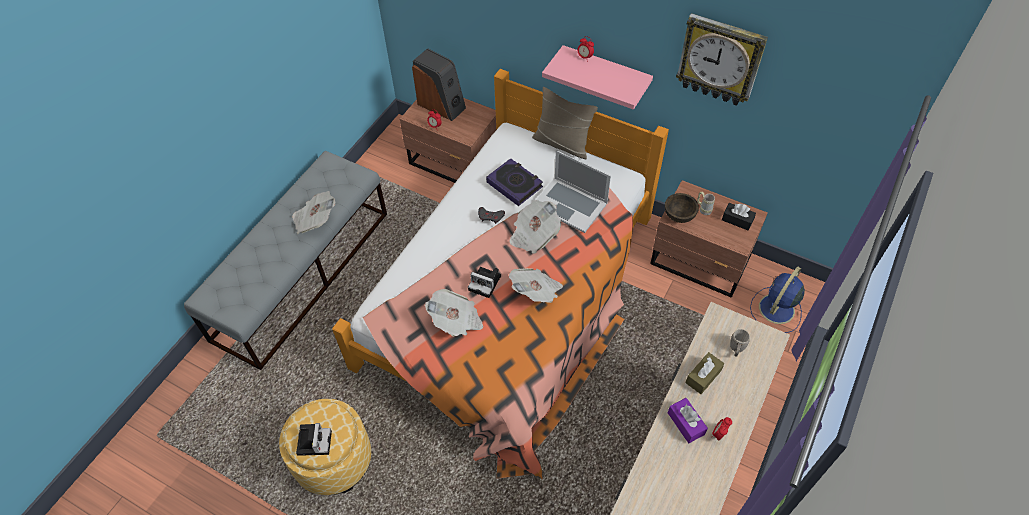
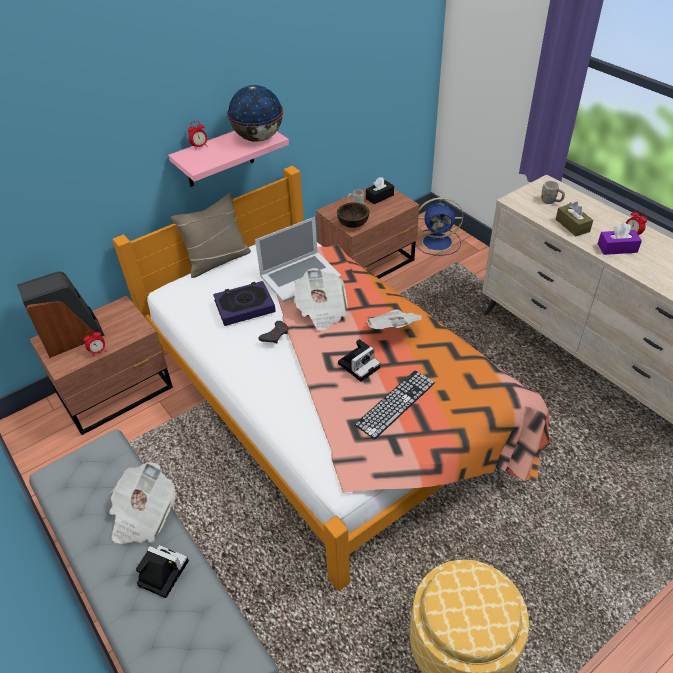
camera: 65 degrees left, 10 degrees down
camera [296,423,332,456] -> camera moved to [136,545,189,598]
newspaper [425,289,484,337] -> keyboard [354,371,435,439]
wall clock [676,13,768,106] -> none
blue fan [750,267,805,333] -> blue fan turned 60 degrees counterclockwise [415,197,463,256]
none -> globe [227,85,283,142]

